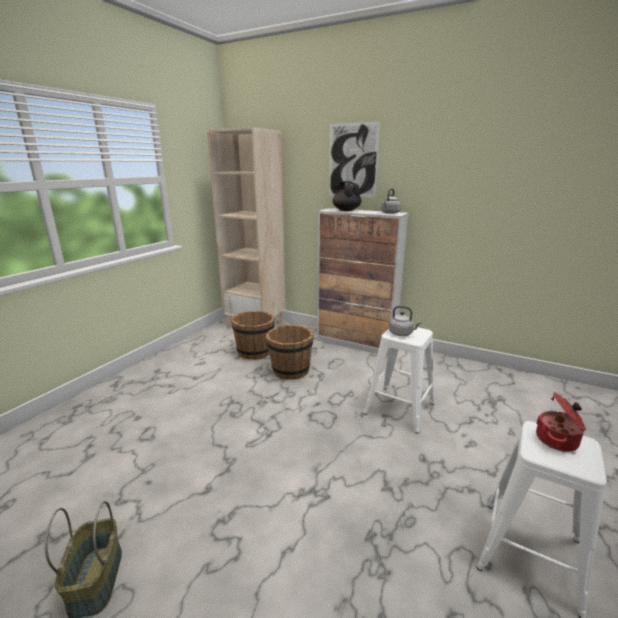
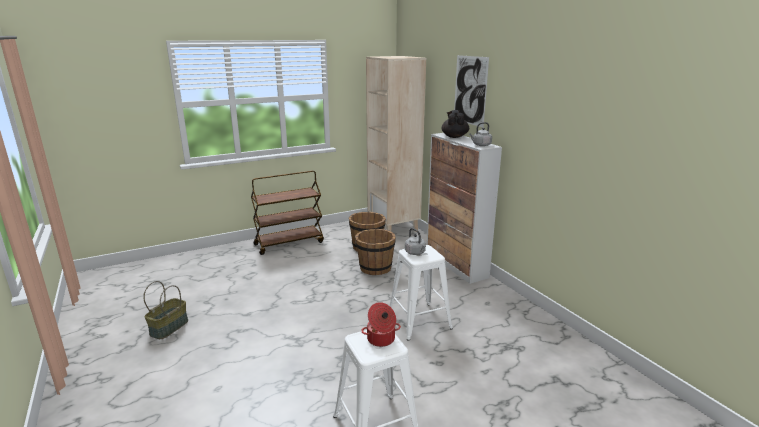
camera: 35 degrees right, 0 degrees up
none -> brown cart [251,170,324,255]

